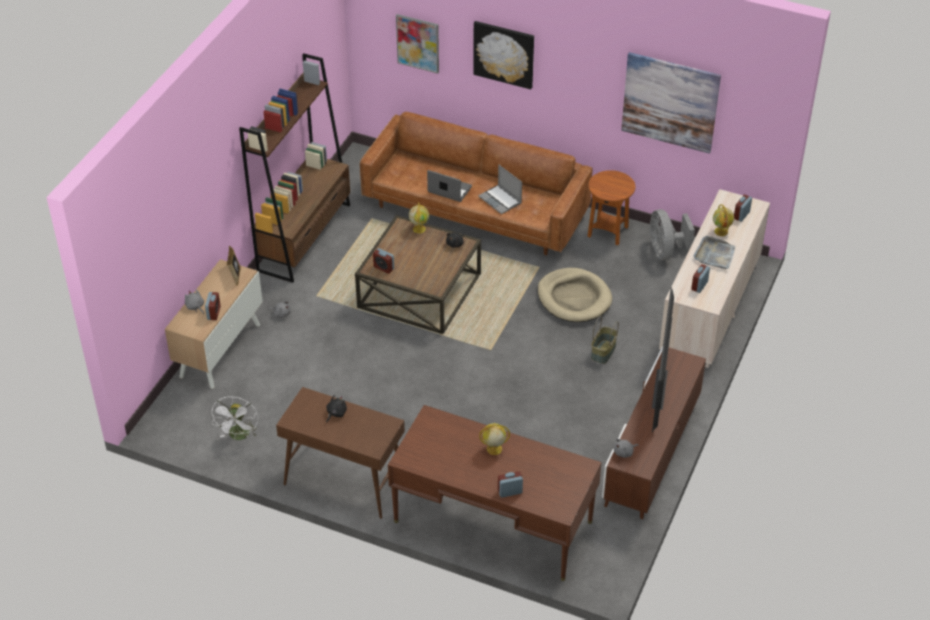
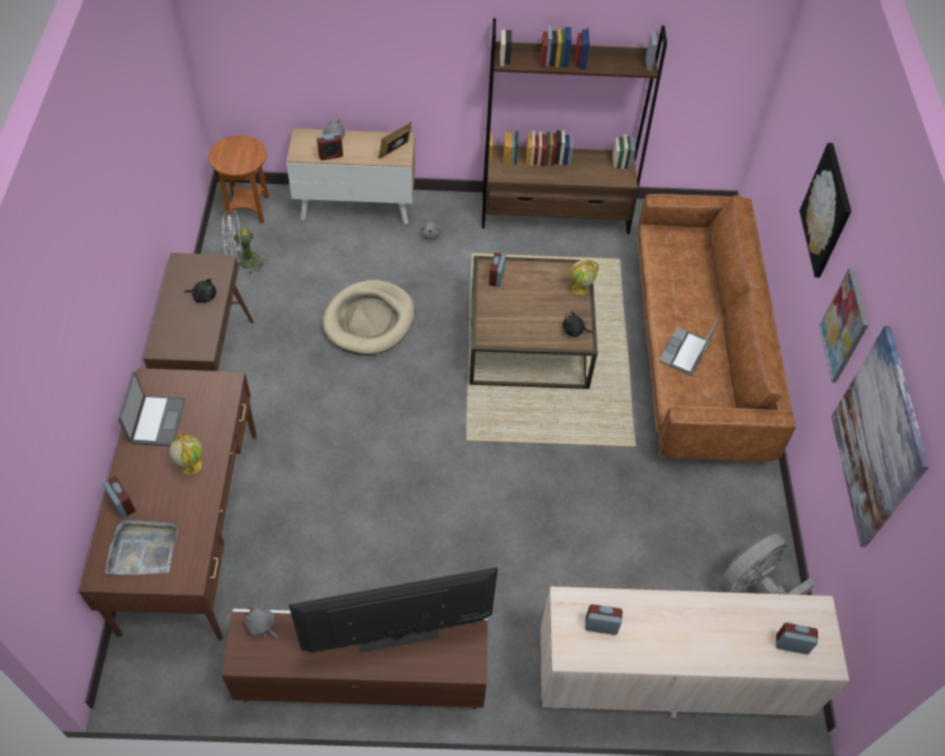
camera: 65 degrees right, 10 degrees up
picture [396,14,439,74] -> picture moved to [819,267,868,383]
laptop [427,170,472,202] -> laptop moved to [118,372,185,446]
beige dog bed [537,268,612,322] -> beige dog bed moved to [323,280,415,355]
brown side table [587,170,635,245] -> brown side table moved to [208,136,269,223]
basket [591,316,619,364] -> none
grey tray [693,236,736,269] -> grey tray moved to [105,520,178,575]
globe [713,204,734,236] -> none

